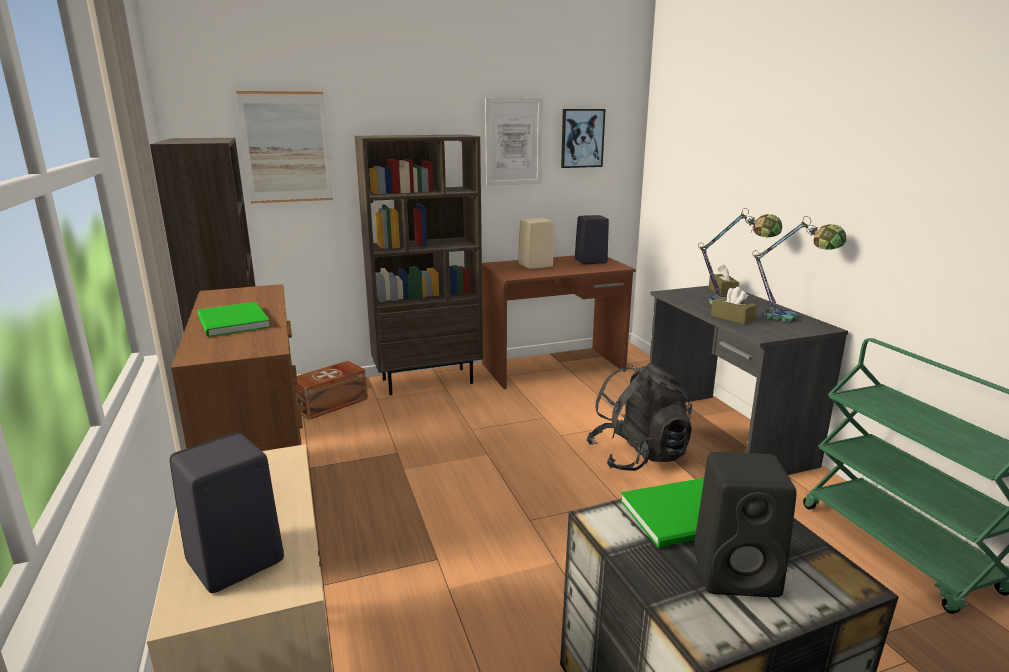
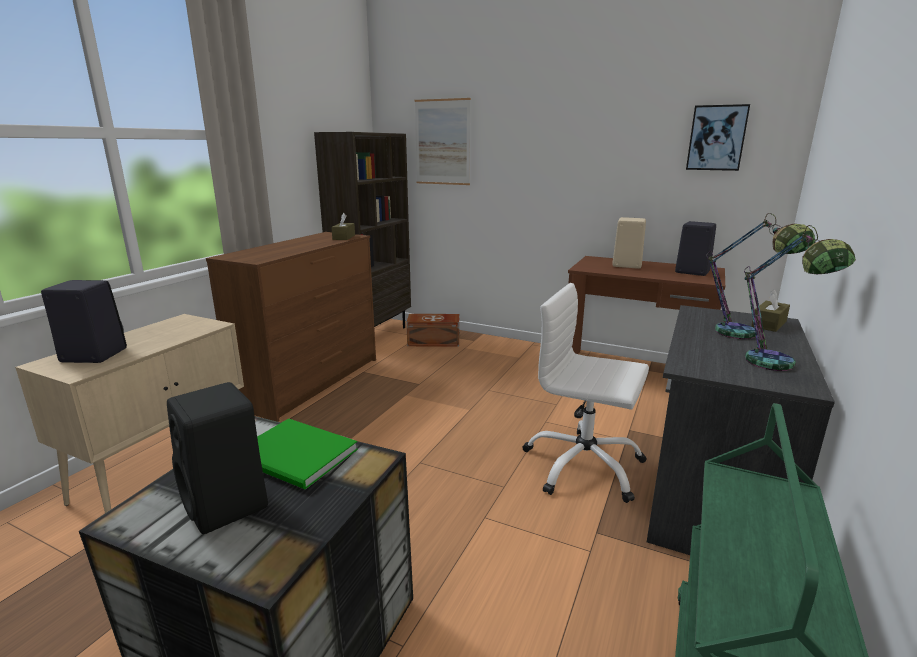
camera: 45 degrees right, 0 degrees up
green book [197,302,271,337] -> none
brown bookcase [355,134,483,395] -> none
picture [485,98,543,186] -> none
black backpack [587,363,692,471] -> white office chair [522,283,649,503]
brown tissue box [711,287,757,325] -> brown tissue box moved to [331,213,355,240]

